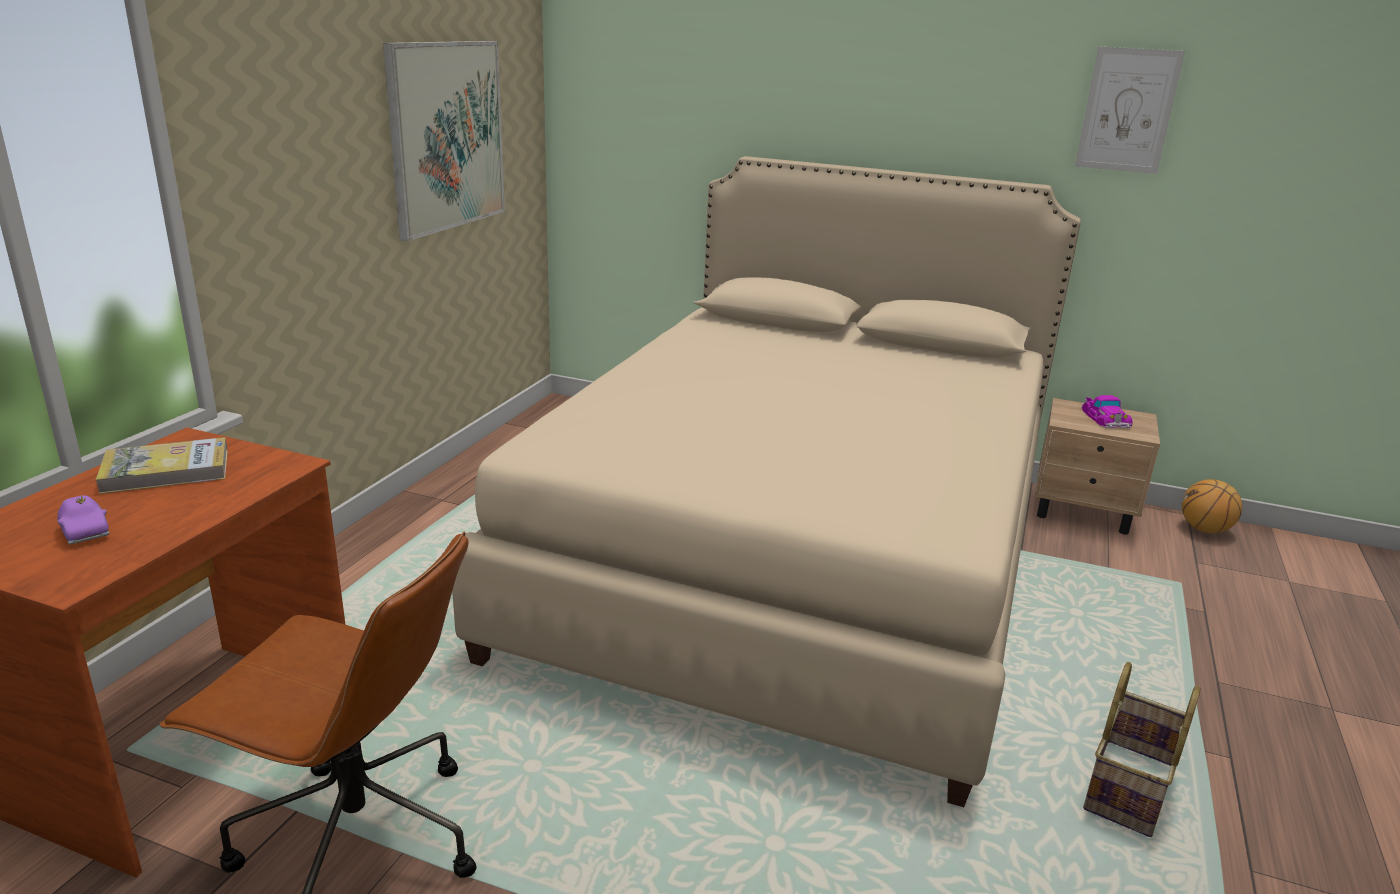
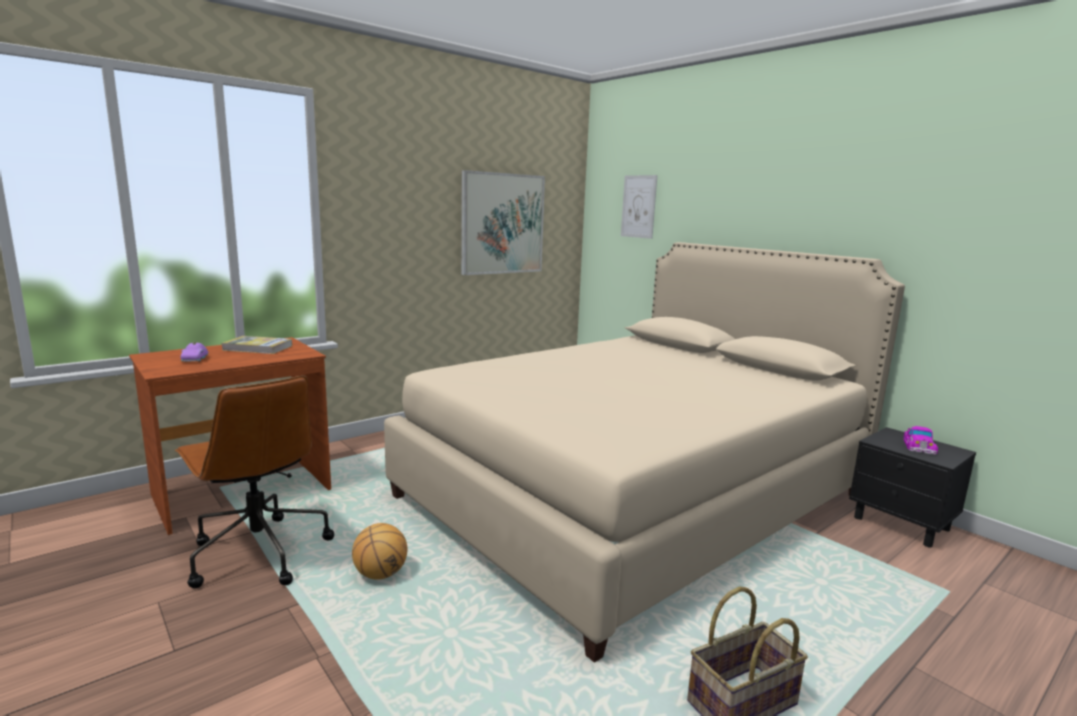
camera: 30 degrees right, 10 degrees down
beige nightstand [1035,398,1160,535] -> black nightstand [849,427,976,548]
picture [1075,46,1185,174] -> picture moved to [621,175,657,239]
basketball [1181,479,1242,533] -> basketball moved to [352,523,407,580]

